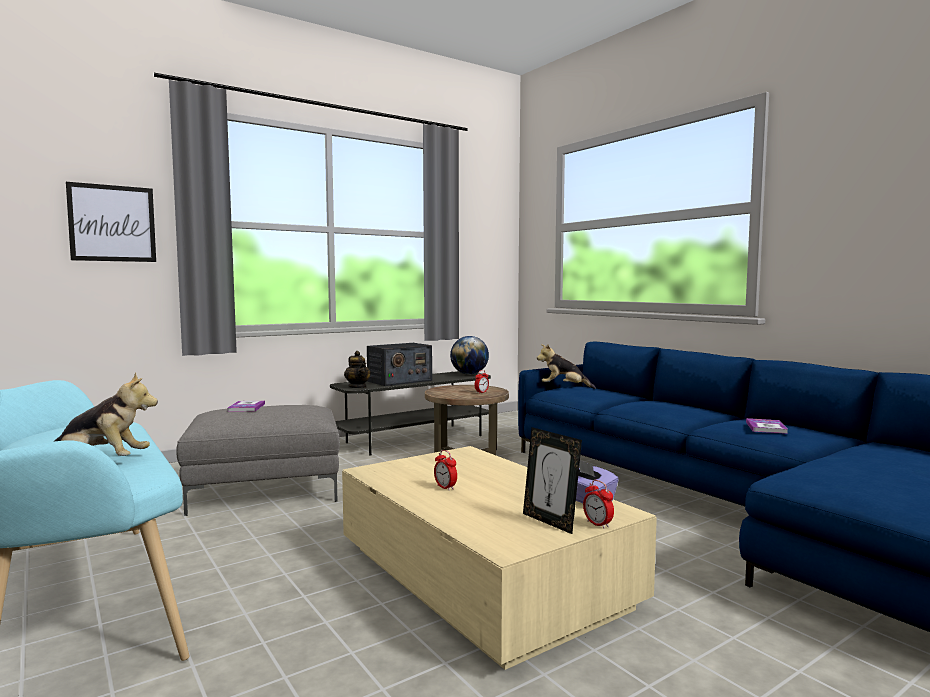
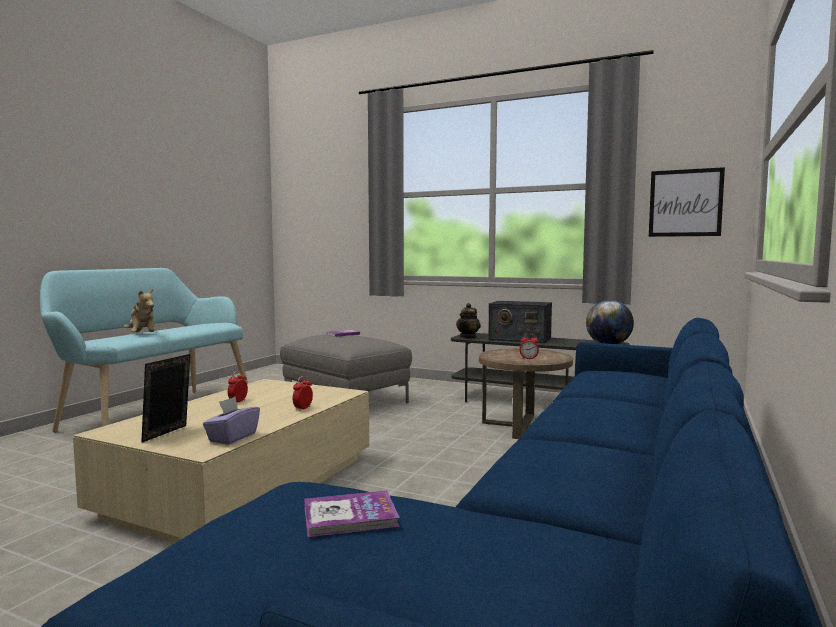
camera: 60 degrees right, 0 degrees up
picture [66,182,156,262] -> picture moved to [649,167,725,237]
plush toy [537,344,596,389] -> none
alarm clock [583,480,614,529] -> alarm clock moved to [293,376,313,411]
book [746,418,788,434] -> book moved to [304,491,400,537]

